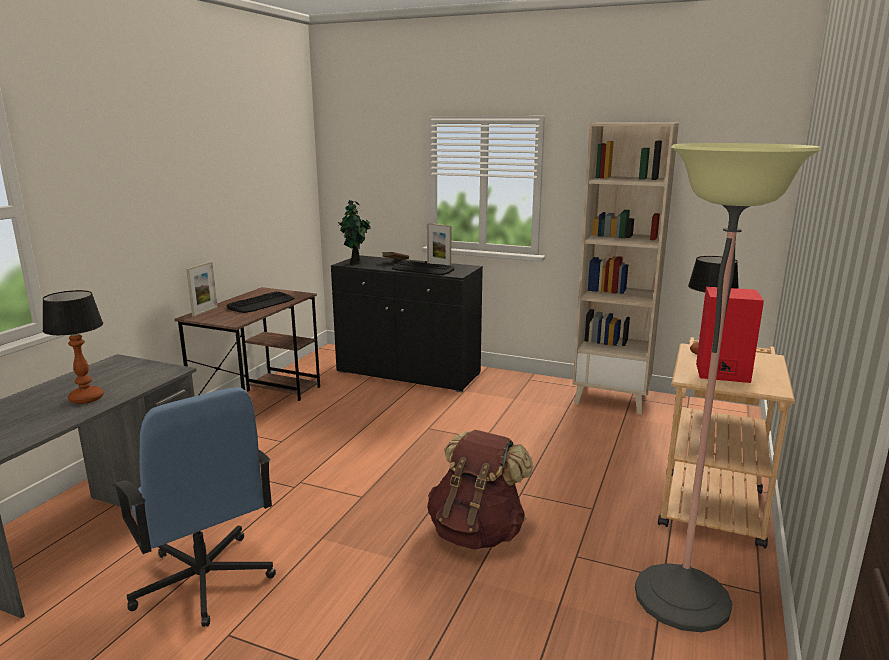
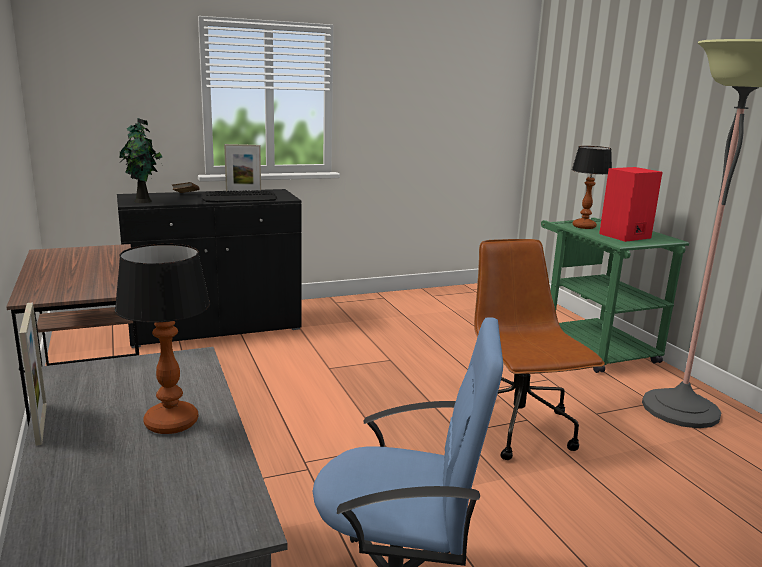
camera: 45 degrees left, 0 degrees up
picture frame [186,262,218,316] -> picture frame moved to [19,302,47,446]
keyboard [227,292,294,313] -> none
brown backpack [427,430,533,550] -> brown office chair [474,239,605,460]
beige bookcase [573,123,679,415] -> none
beige cart [658,337,795,549] -> green cart [541,218,689,373]

